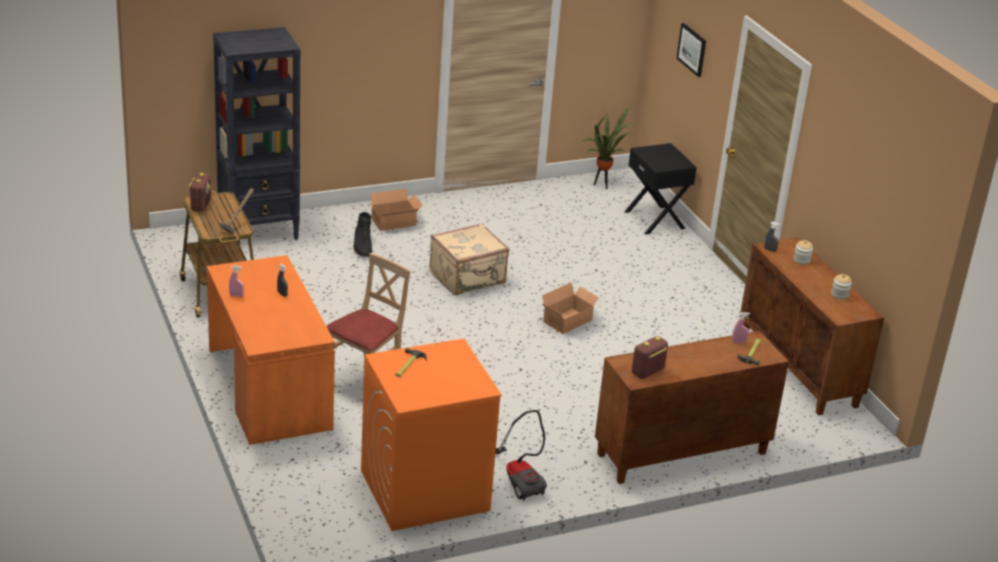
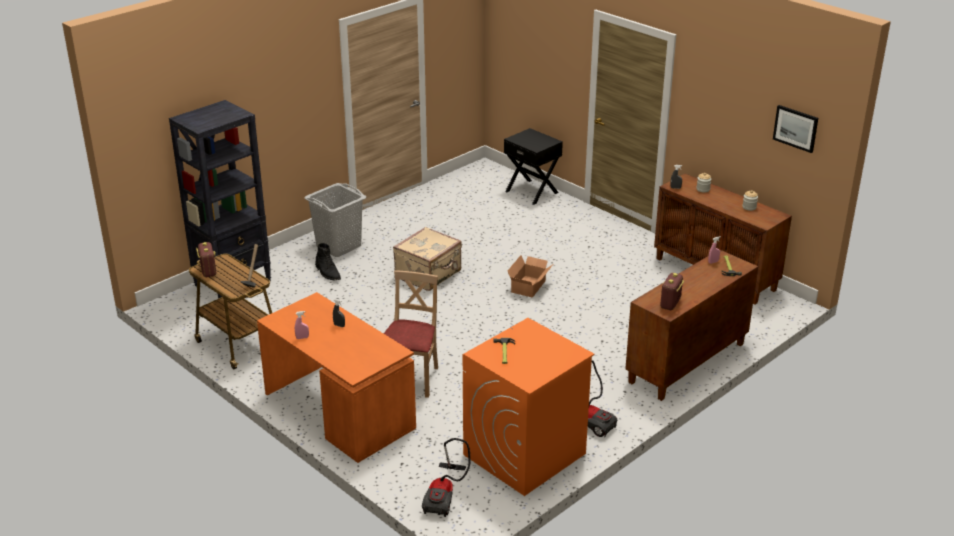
camera: 20 degrees left, 0 degrees up
cardboard box [370,189,422,231] -> grey laundry basket [304,183,366,257]
potted plant [581,104,635,189] -> none
picture [676,23,706,77] -> picture moved to [773,105,818,153]
none -> vacuum cleaner [422,438,471,517]

